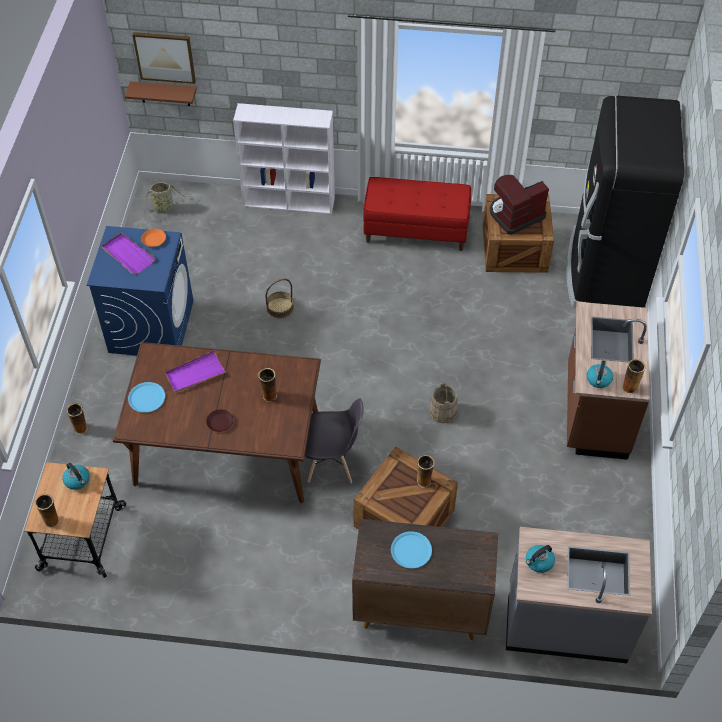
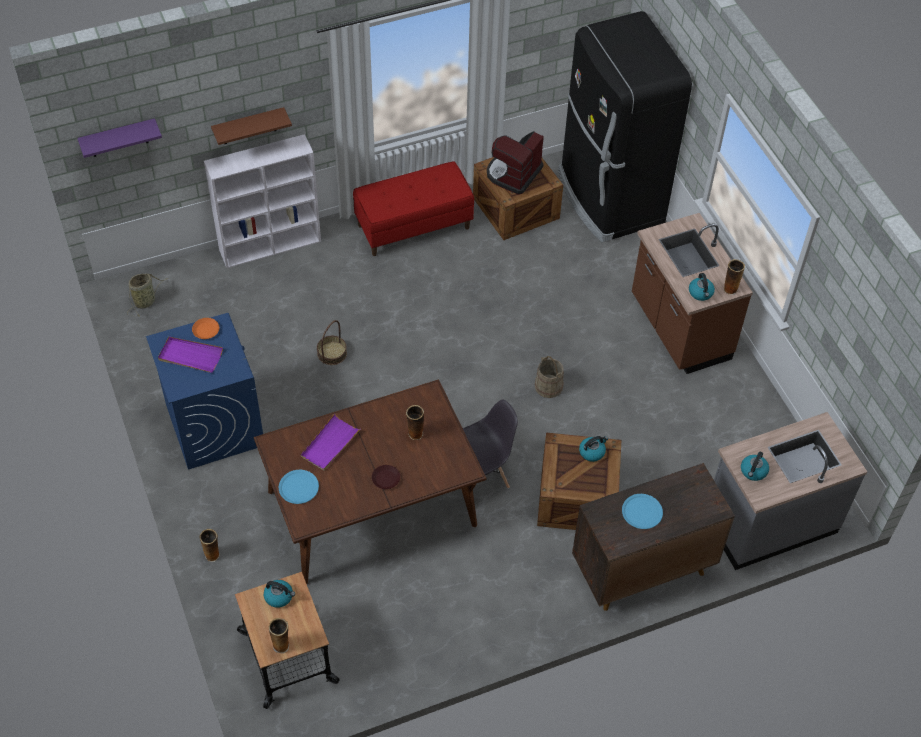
camera: 30 degrees left, 0 degrees up
brown shelf [125,81,197,106] -> brown shelf moved to [211,107,292,145]
picture [132,32,196,84] -> purple shelf [77,118,162,158]
vase [417,455,435,488] -> kettle [579,436,608,462]

